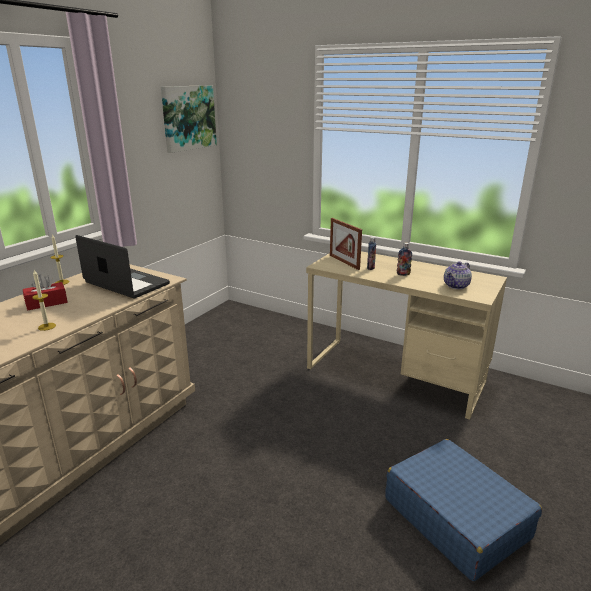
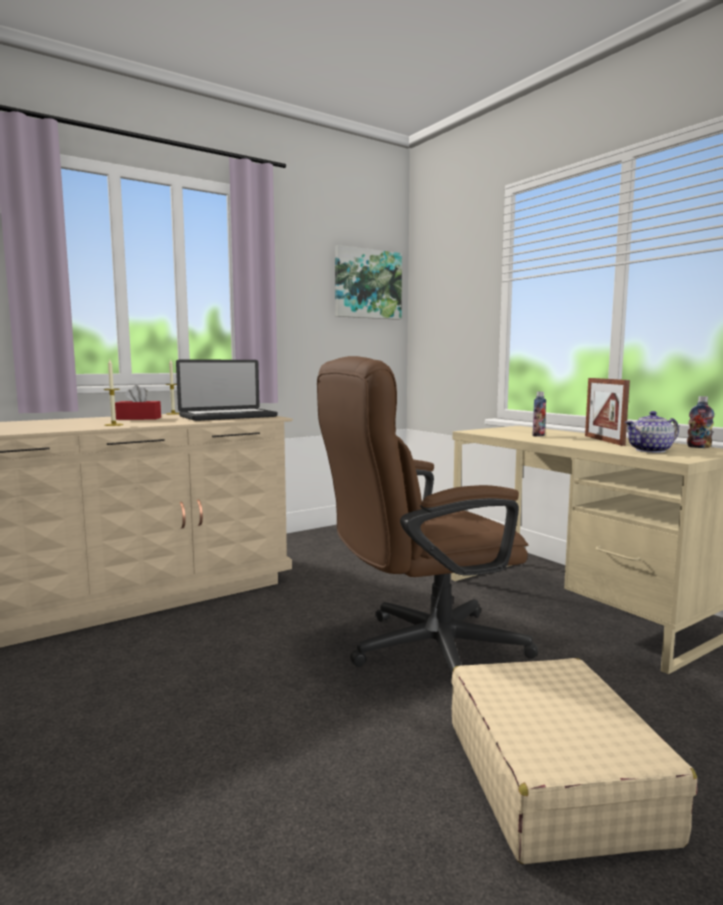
camera: 25 degrees right, 15 degrees down
laptop [75,235,170,298] -> laptop turned 90 degrees clockwise [176,360,278,421]
picture frame [330,218,362,270] -> picture frame moved to [585,378,630,446]
blue suitcase [385,439,542,581] -> beige suitcase [451,658,697,864]
bottle [397,242,412,276] -> bottle moved to [687,396,714,448]
none -> brown office chair [317,356,538,691]

